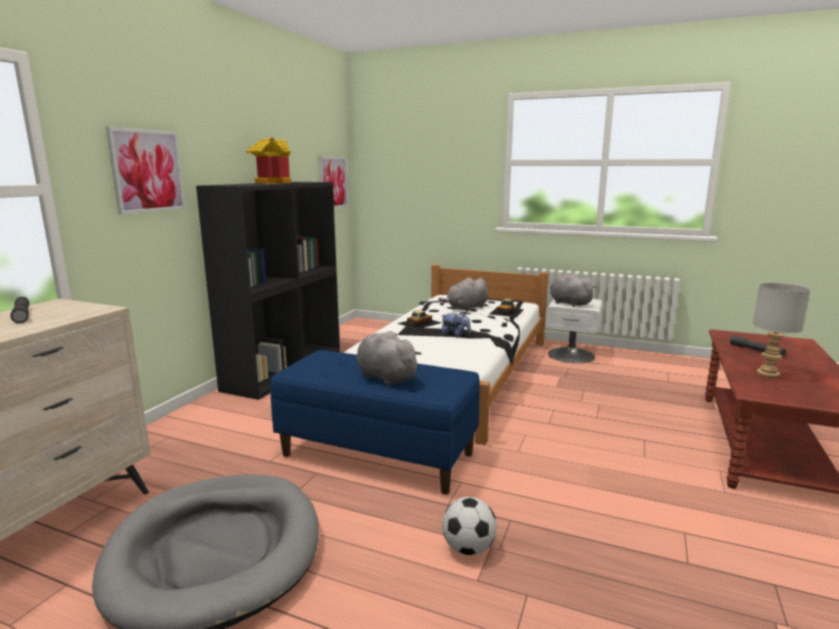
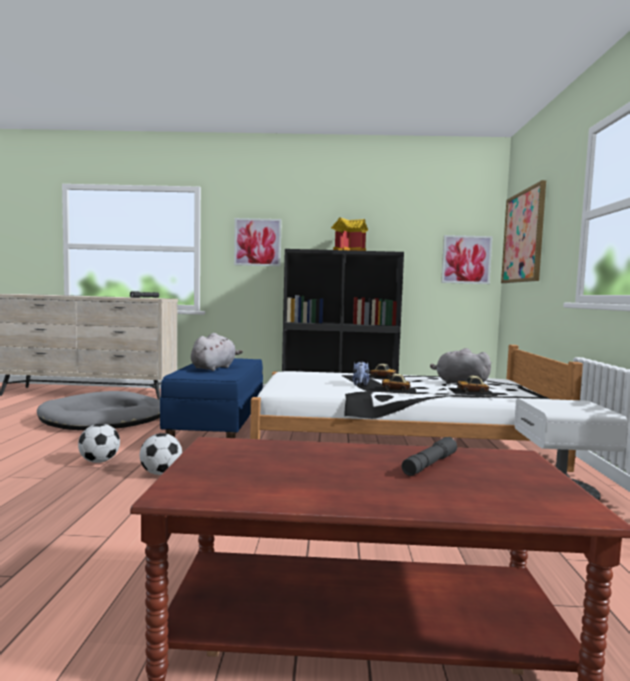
camera: 70 degrees right, 10 degrees down
grey plush toy [550,273,597,307] -> none
grey table lamp [753,282,811,378] -> none
none -> football [140,433,182,475]
none -> toy car [374,374,417,394]
none -> picture [501,180,546,283]

